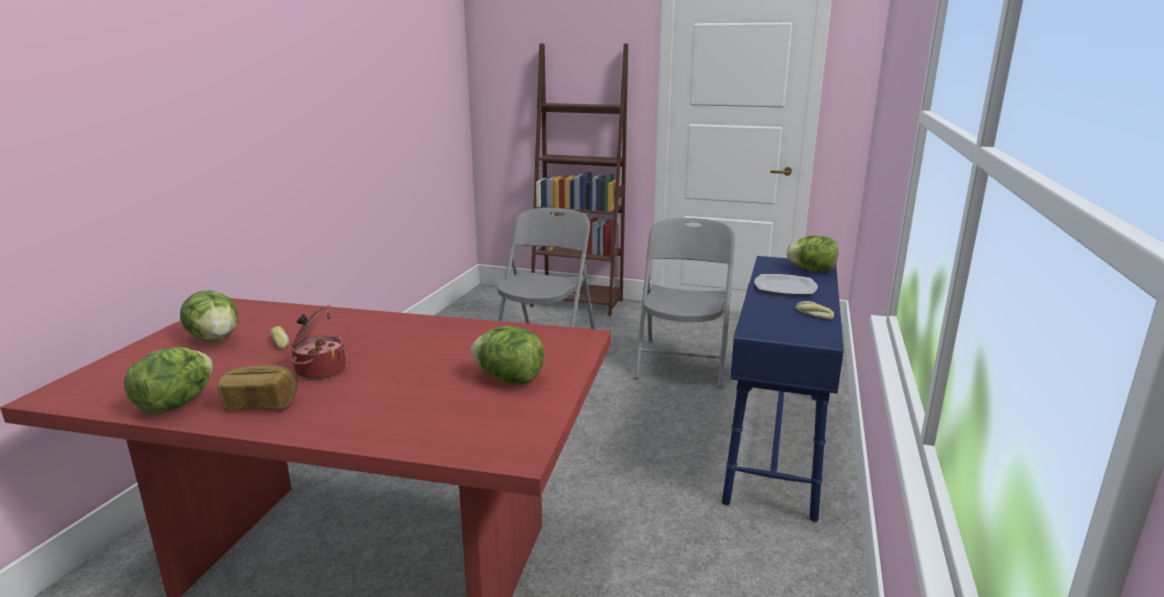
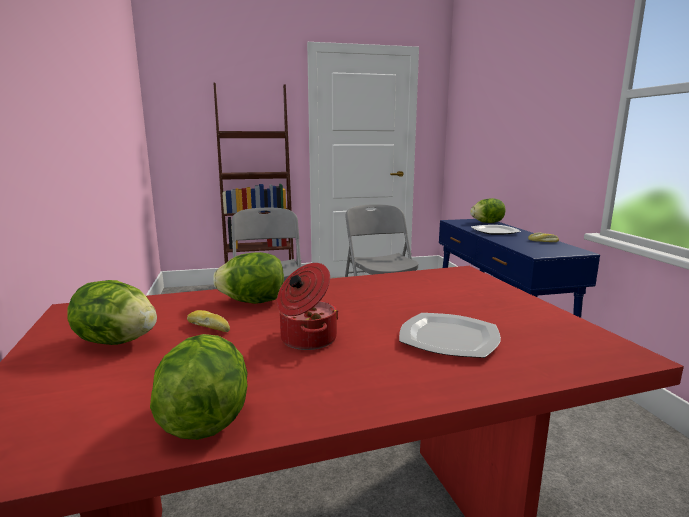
camera: 30 degrees left, 5 degrees down
bread [217,365,297,411] -> none
lettuce [471,326,544,383] -> lettuce moved to [213,252,284,304]
none -> plate [399,313,501,358]

